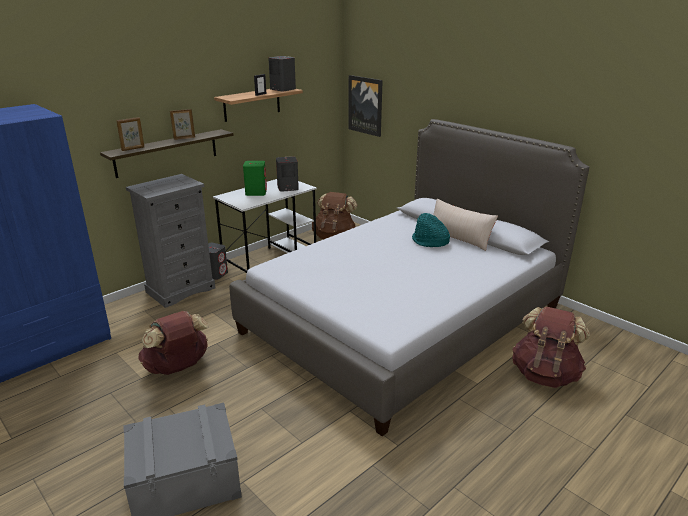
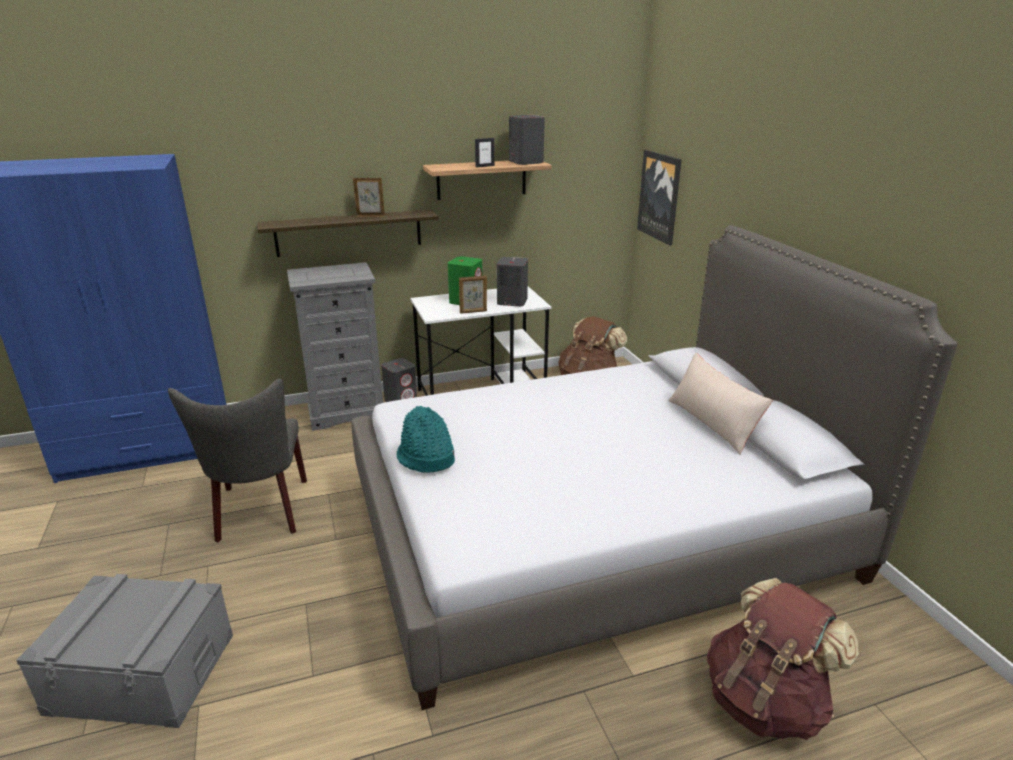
camera: 25 degrees right, 0 degrees up
picture frame [116,117,144,151] -> picture frame moved to [459,275,487,314]
brown backpack [139,311,209,375] -> grey chair [168,379,307,542]
turquoise hat [412,213,450,247] -> turquoise hat moved to [397,406,455,473]

